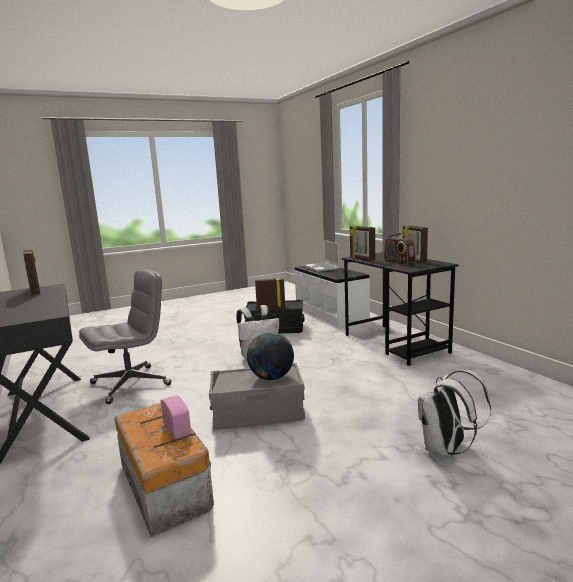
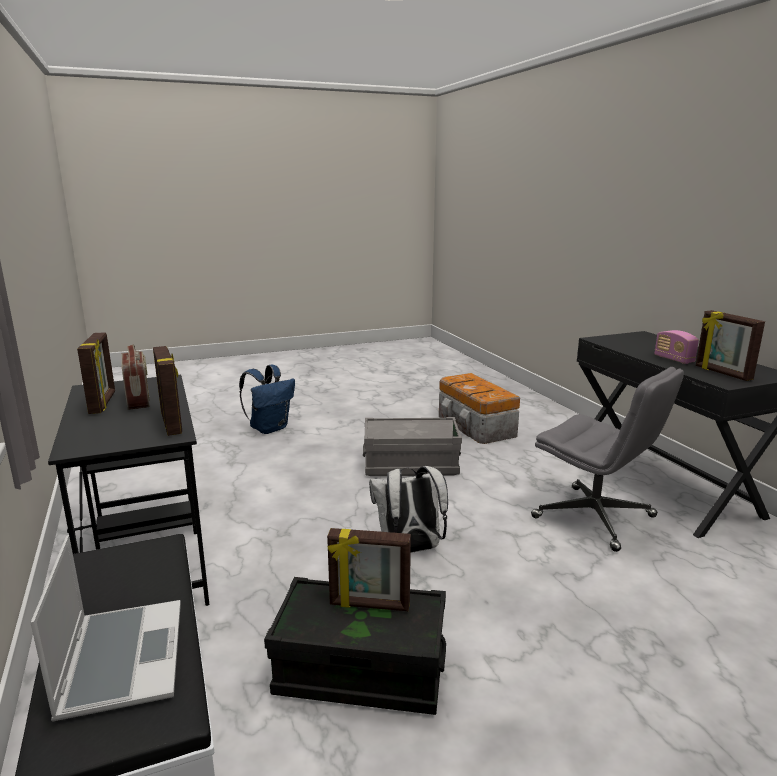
camera: 175 degrees left, 5 degrees up
grey office chair [79,270,171,404] -> grey office chair turned 105 degrees counterclockwise [531,367,684,552]
radio [161,395,191,439] -> radio moved to [655,330,699,364]
globe [247,332,294,380] -> none
white backpack [418,369,491,458] -> blue backpack [239,364,295,434]

